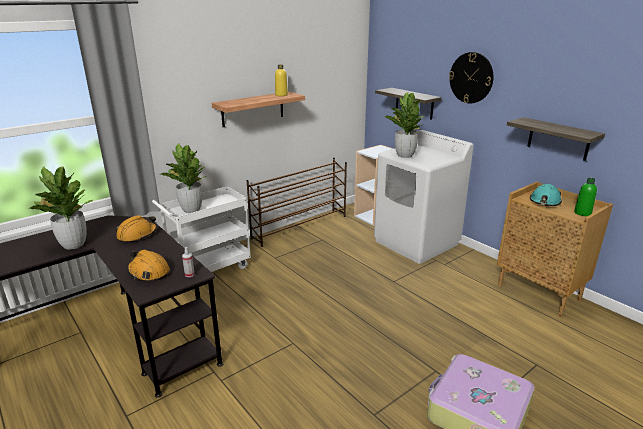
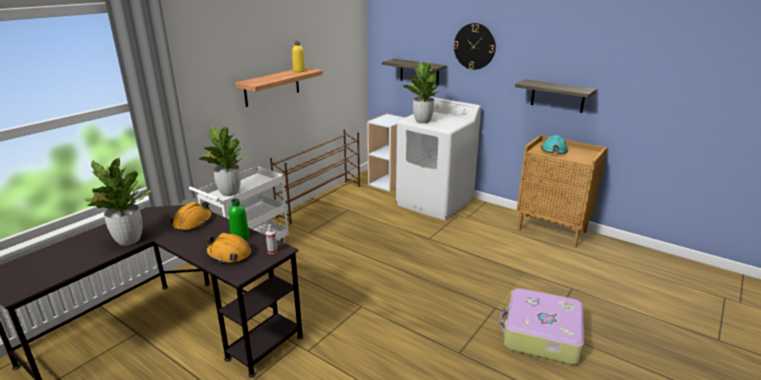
camera: 15 degrees left, 0 degrees up
green bottle [574,178,597,216] -> green bottle moved to [229,199,249,240]

